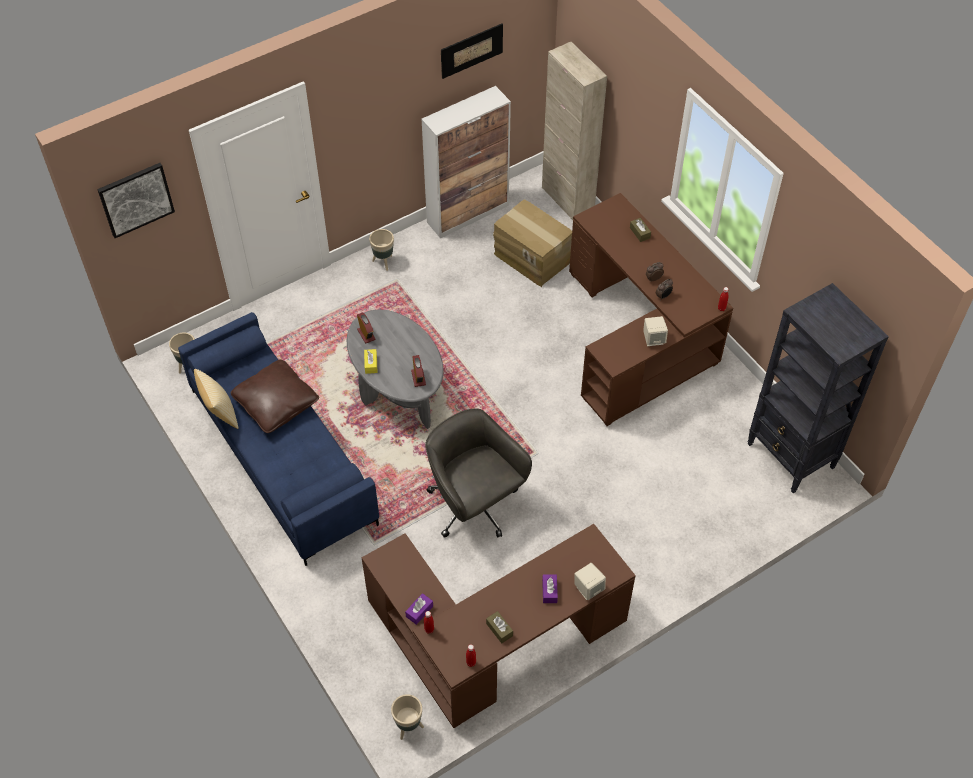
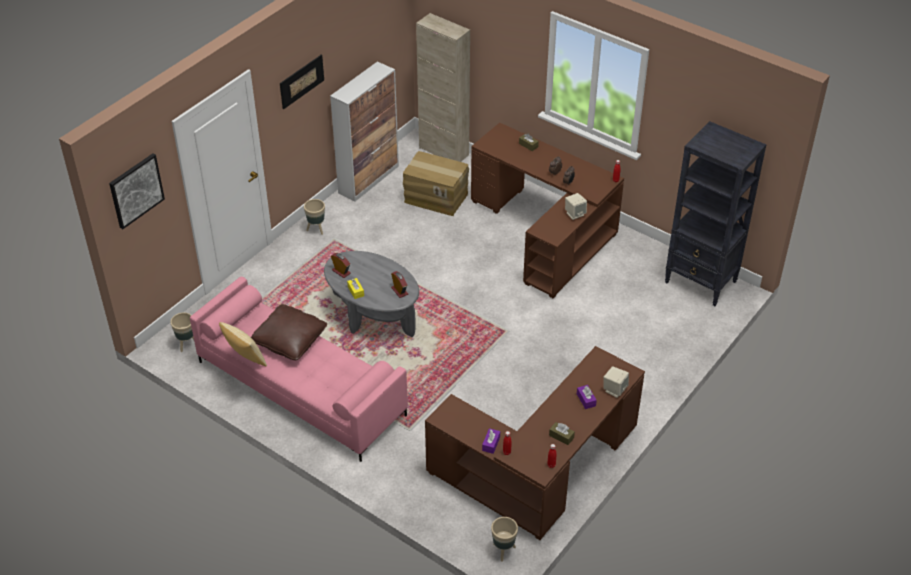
camera: 20 degrees left, 10 degrees down
blue sofa [178,312,379,566] -> pink sofa [190,277,408,462]
grey office chair [425,408,532,538] -> none
picture [441,24,503,79] -> picture moved to [280,55,324,109]

